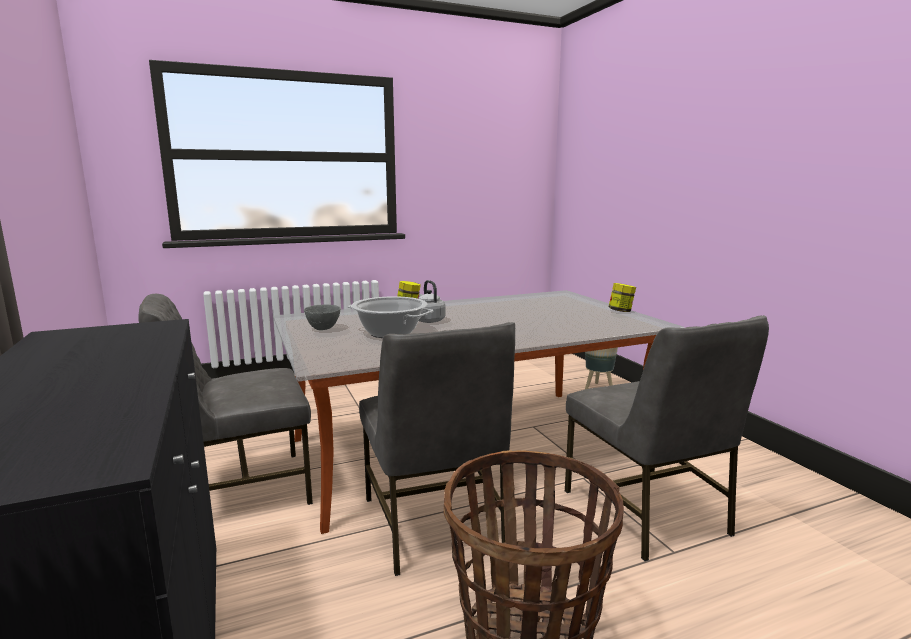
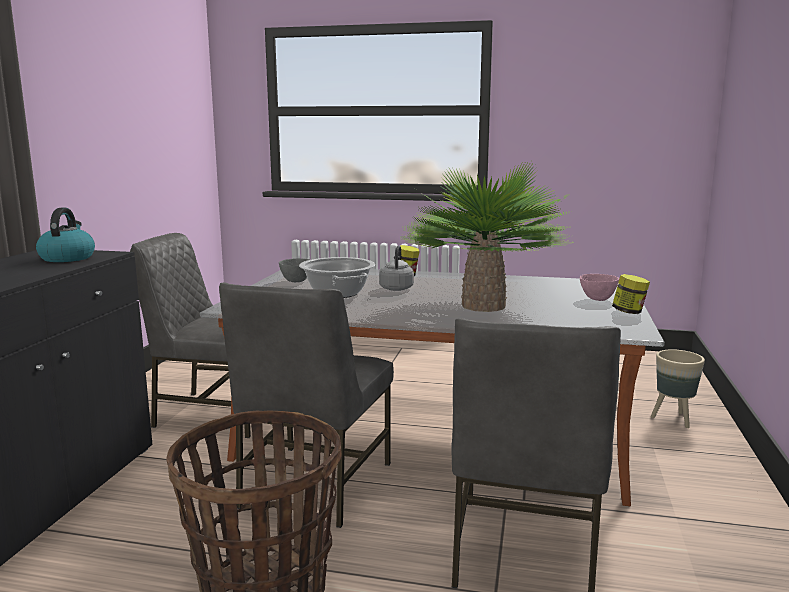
camera: 35 degrees right, 0 degrees up
none -> kettle [36,208,95,262]
none -> potted plant [398,161,571,312]
none -> pink bowl [580,274,619,301]

